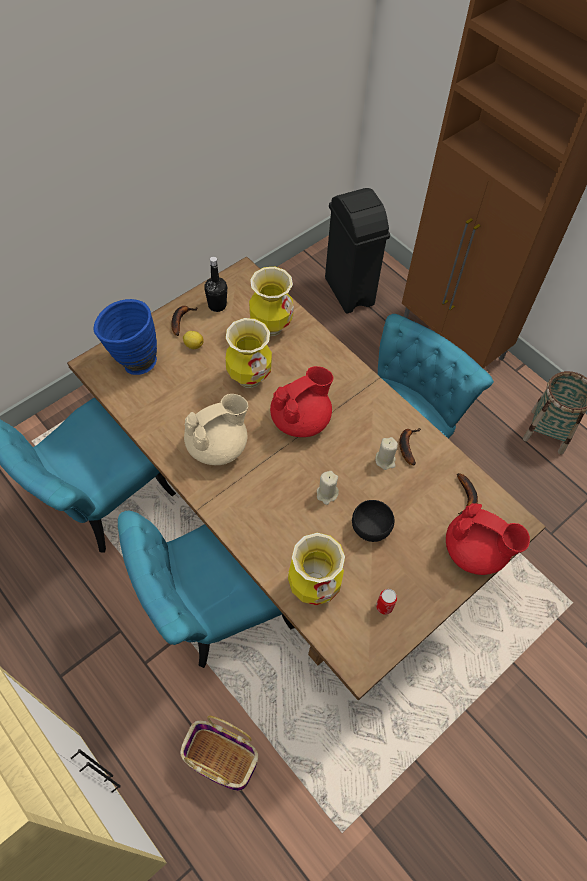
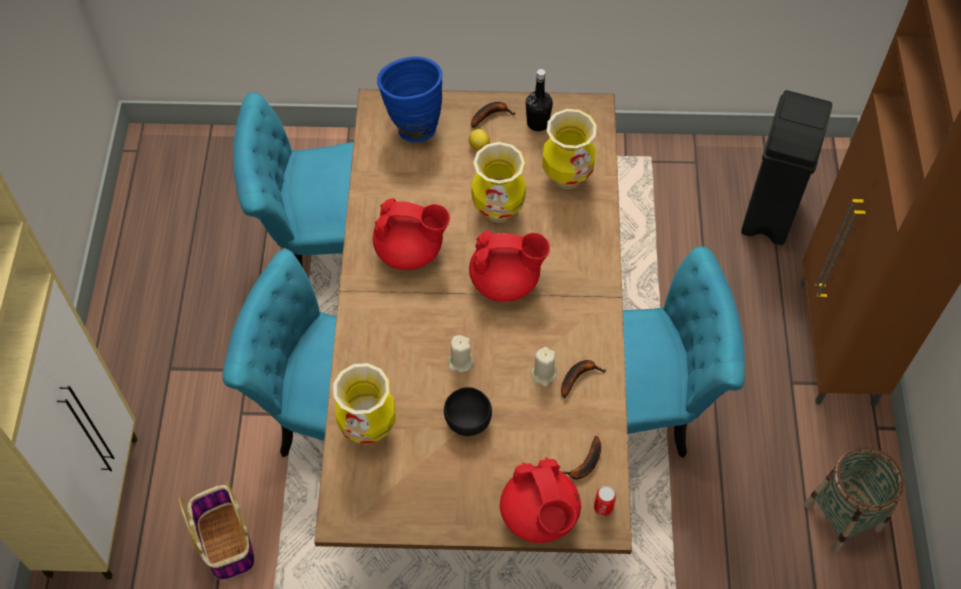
camera: 45 degrees right, 0 degrees up
beige teapot [184,394,248,465] -> red teapot [373,198,450,270]
can [376,589,397,615] -> can moved to [594,486,616,516]

